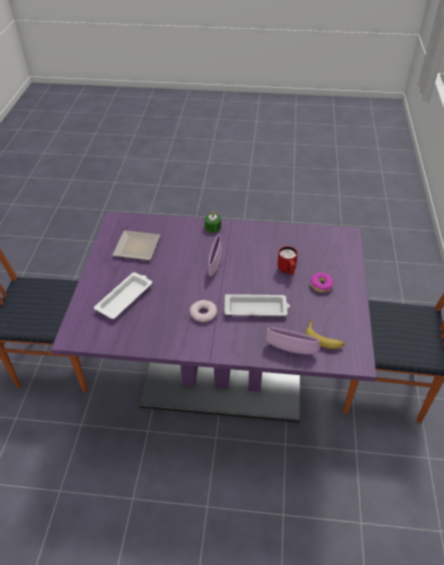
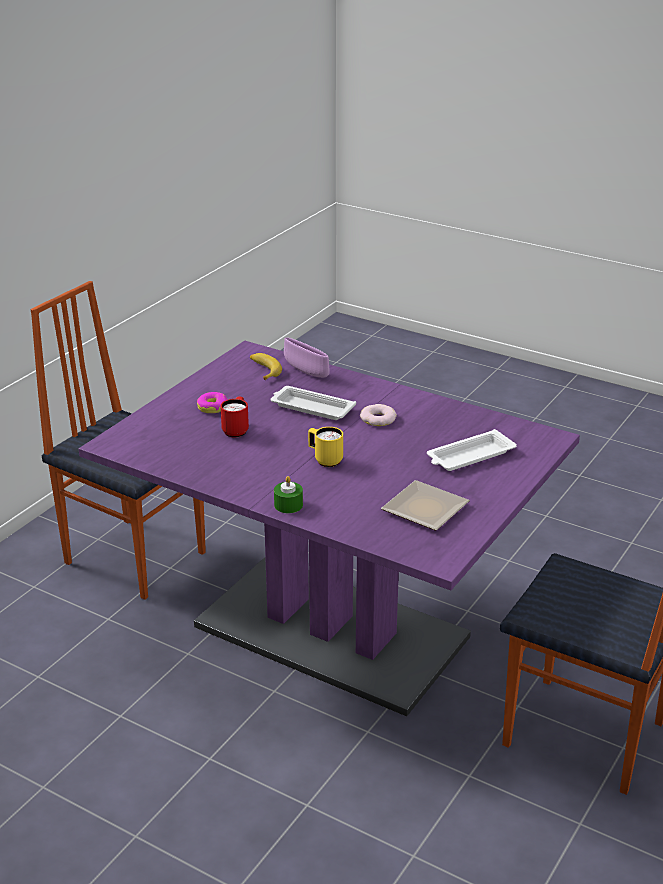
camera: 155 degrees left, 15 degrees down
purple bowl [208,234,222,276] -> yellow mug [308,427,343,467]

